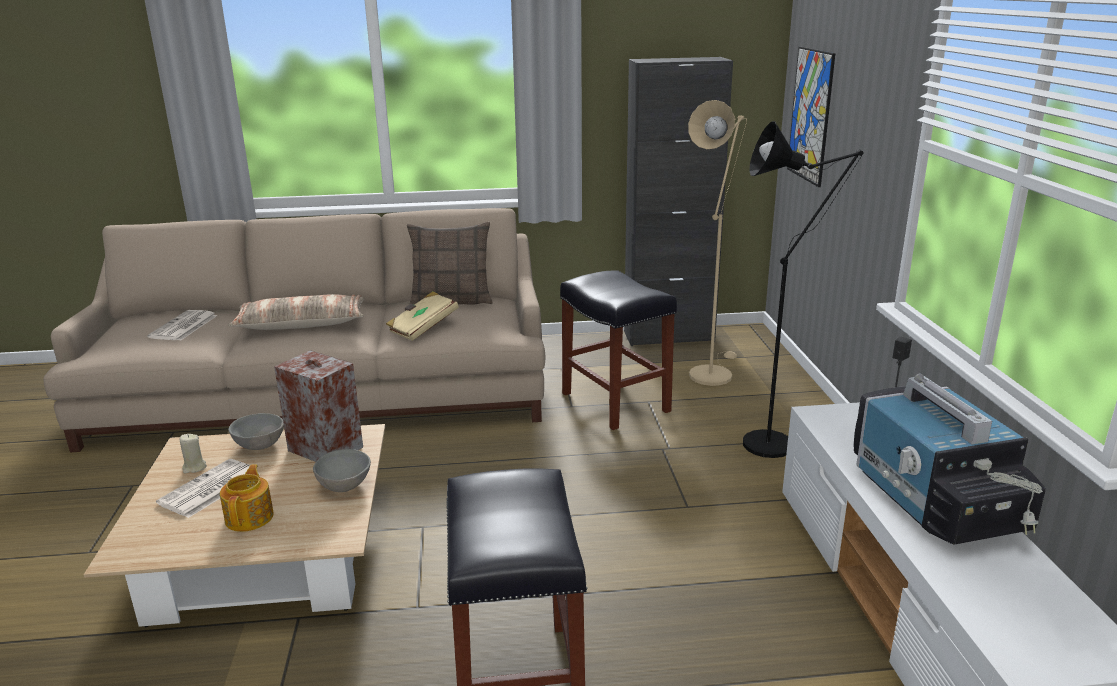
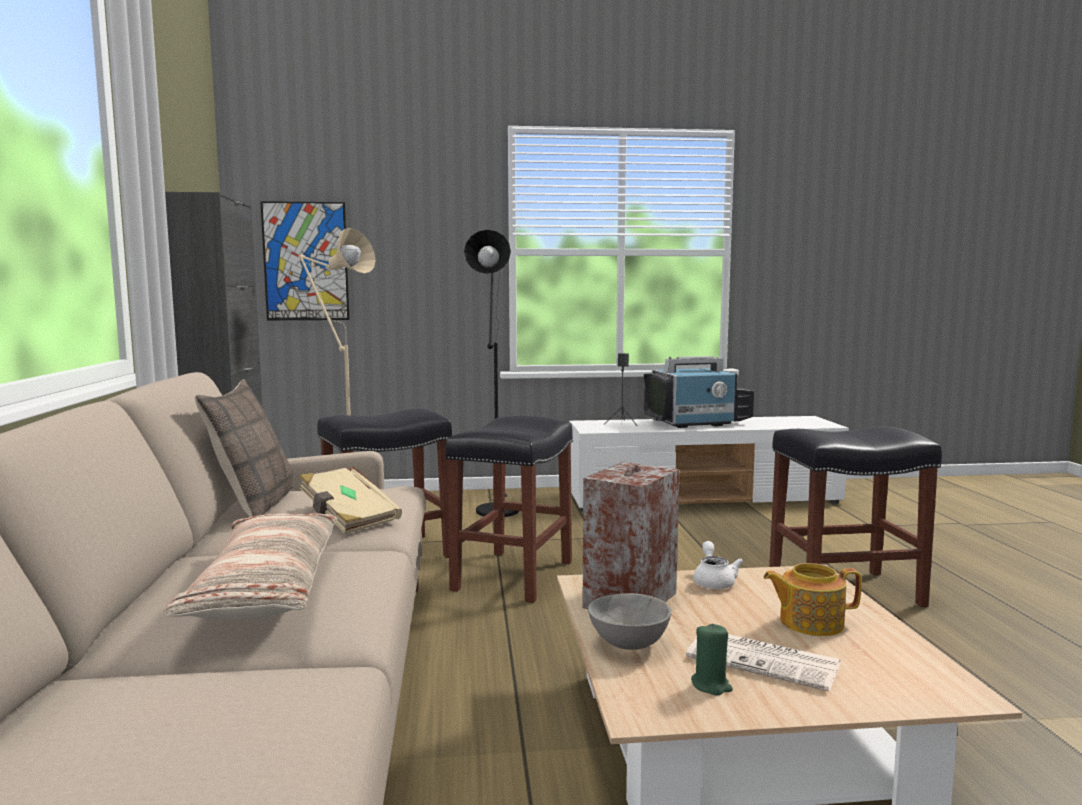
camera: 90 degrees left, 15 degrees down
newspaper [147,310,218,341] -> none
beige candle [180,434,207,474] -> green candle [691,623,733,696]
grey bowl [313,449,371,492] -> white teapot [693,541,743,589]
none -> black stool [446,416,573,603]

